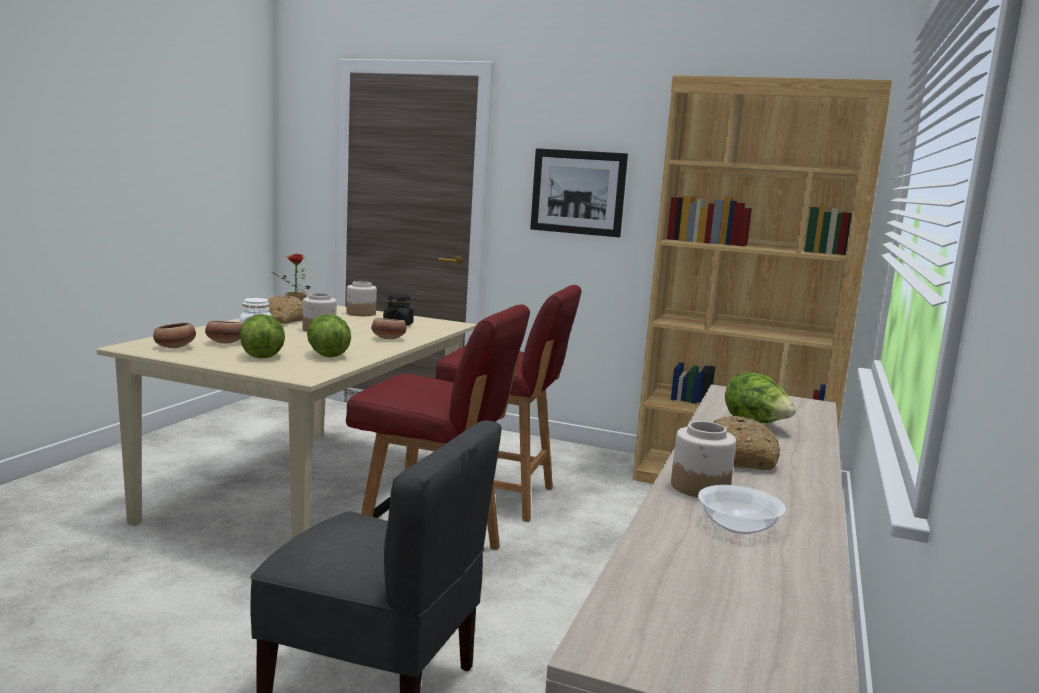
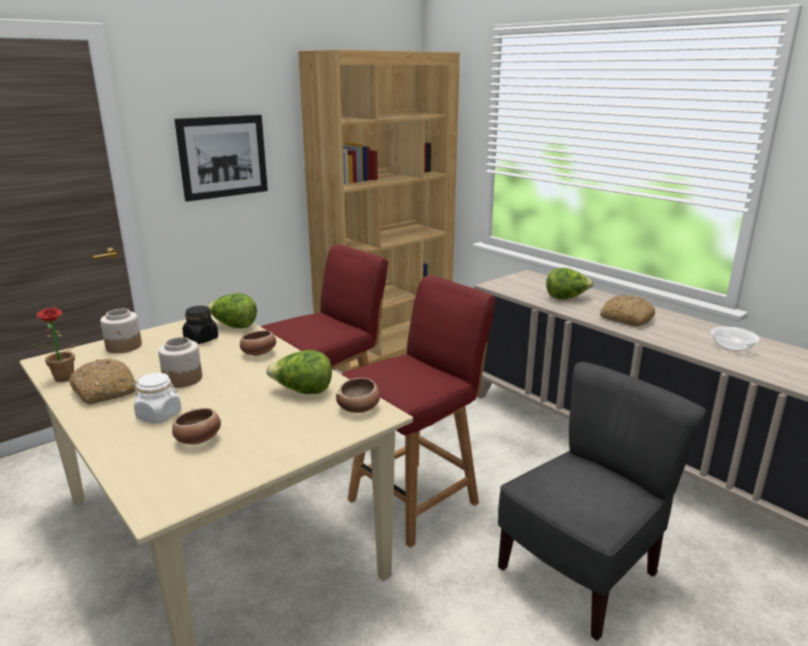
camera: 60 degrees left, 10 degrees up
bowl [153,322,196,348] -> bowl moved to [336,378,380,413]
lettuce [240,314,285,358] -> lettuce moved to [207,293,257,328]
jar [671,421,736,497] -> none

